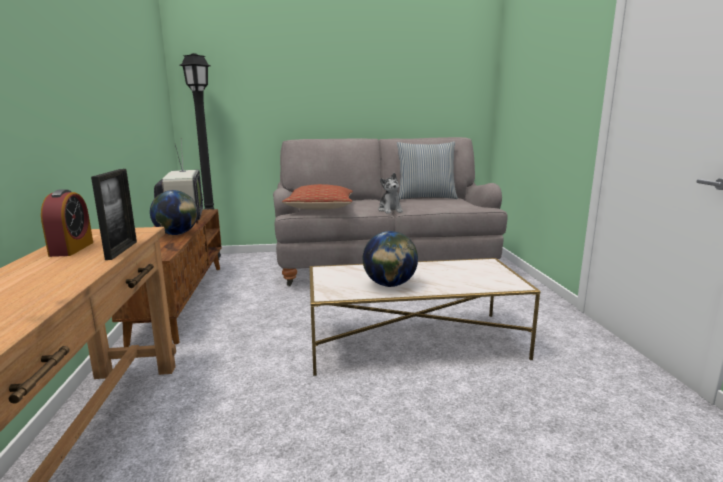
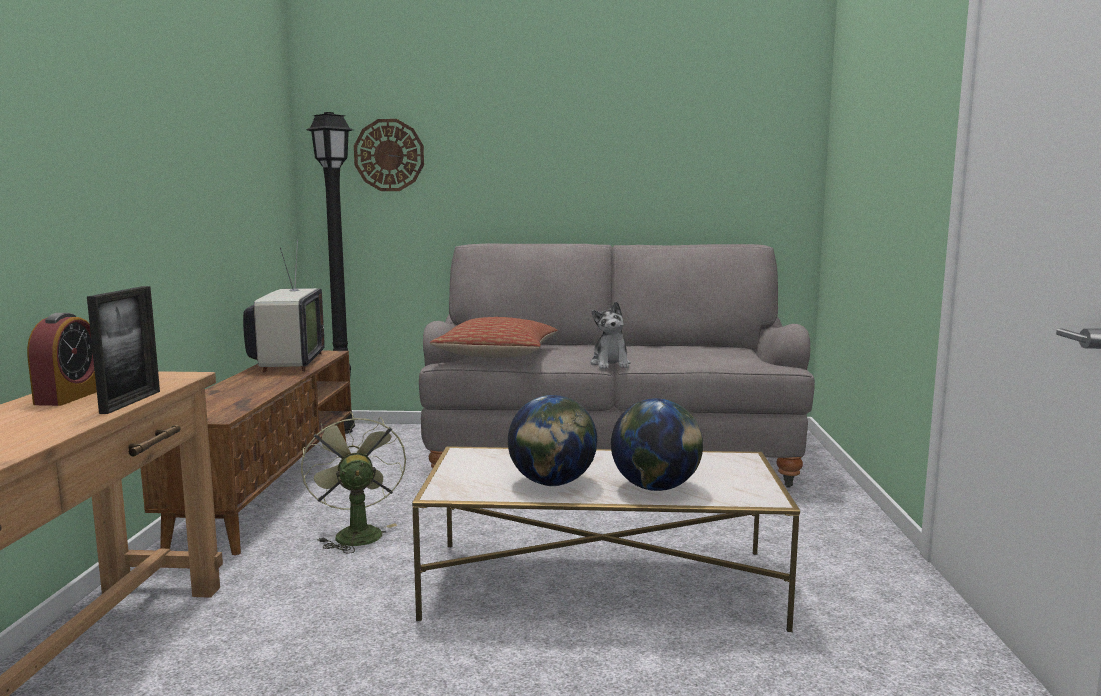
camera: 10 degrees right, 5 degrees down
globe [150,190,198,235] -> globe moved to [611,398,703,491]
pillow [397,141,458,200] -> none
none -> green fan [301,412,406,554]
none -> wall clock [354,119,424,191]

